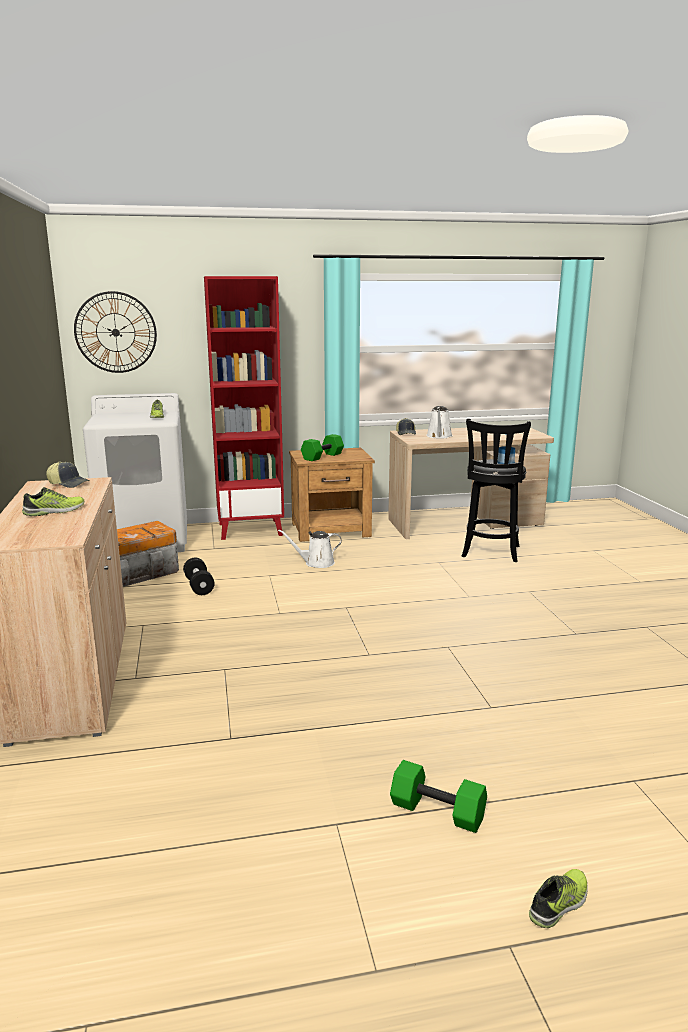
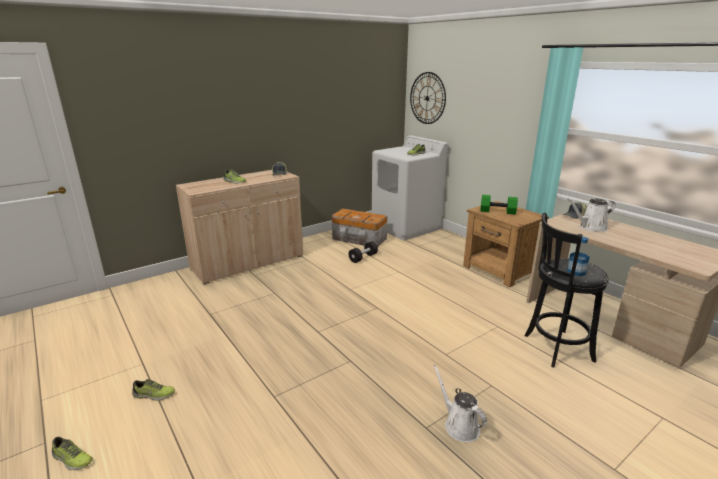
camera: 65 degrees right, 5 degrees up
red bookcase [204,276,284,540] -> none
white watering can [278,529,342,568] -> white watering can moved to [433,364,487,442]
green dumbbell [390,760,487,833] -> shoe [132,379,175,401]

